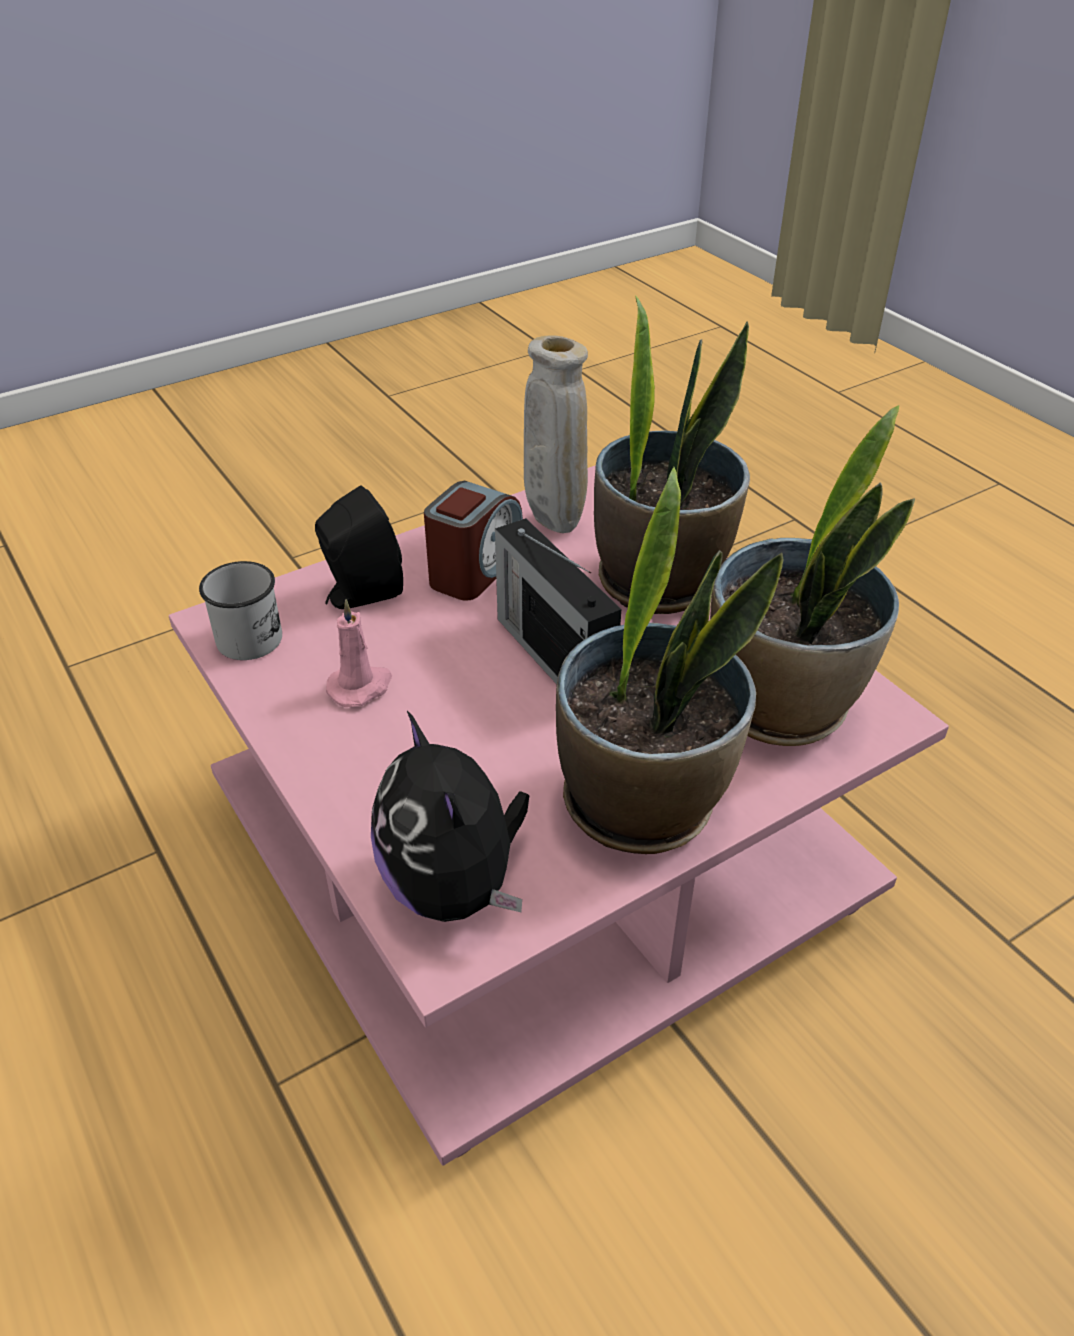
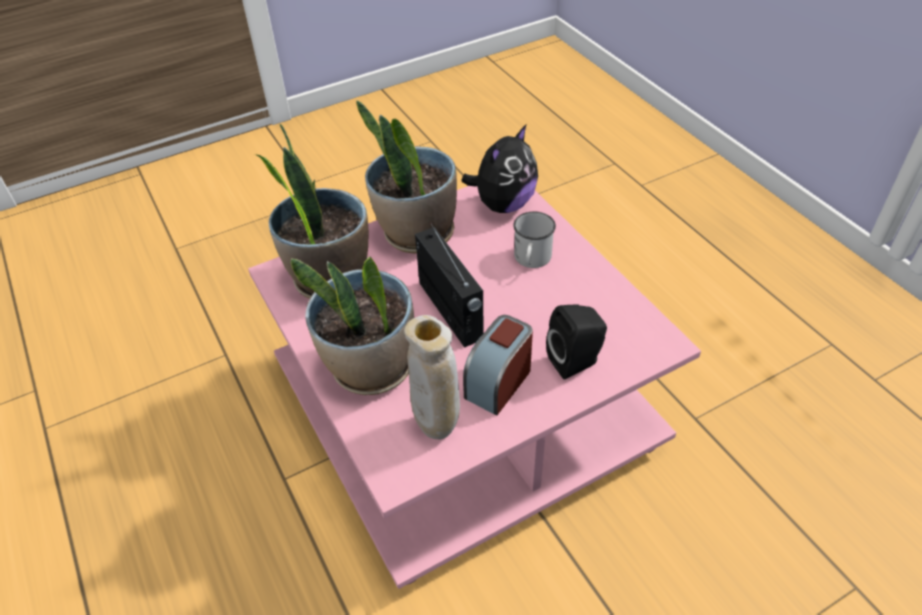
camera: 175 degrees left, 5 degrees up
white mug [199,561,282,660] -> white mug moved to [513,211,556,268]
pink candle [326,599,392,707] -> none
plush toy [371,711,529,922] -> plush toy turned 60 degrees clockwise [462,125,538,213]

